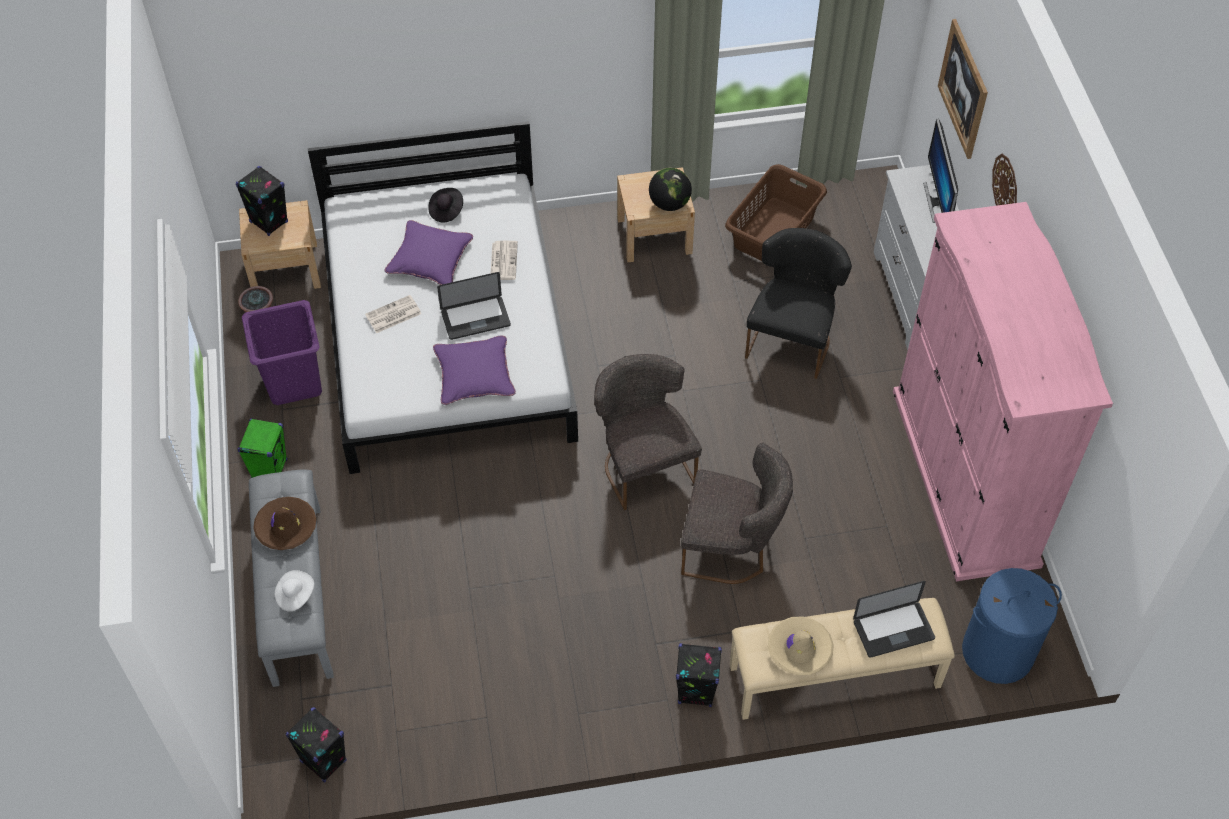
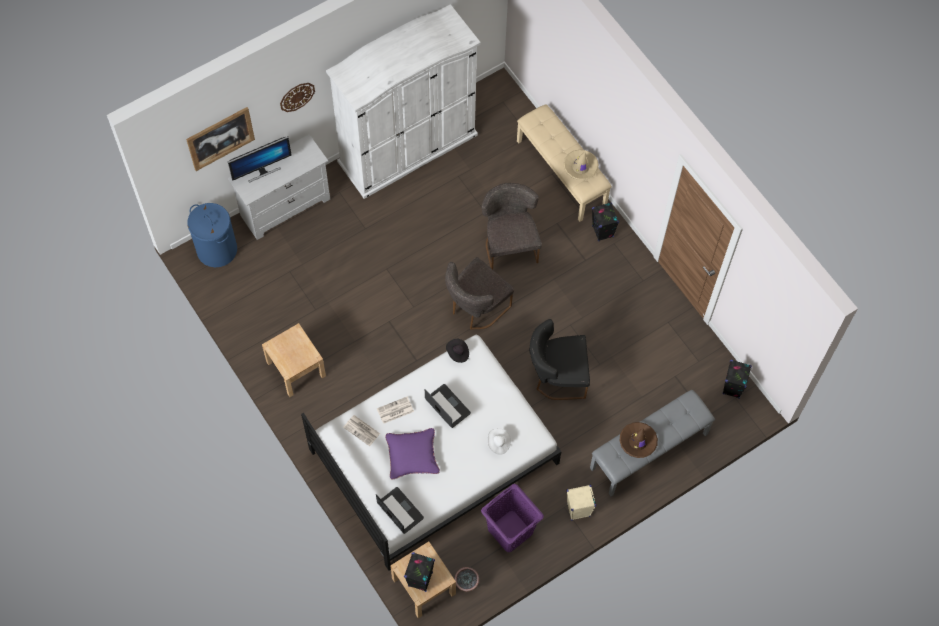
camera: 115 degrees left, 10 degrees up
green speaker [237,418,287,478] -> beige speaker [566,485,596,521]
white hat [275,570,314,612] -> white hat moved to [488,428,511,455]
newspaper [365,295,421,333] -> newspaper moved to [343,415,380,446]
black hat [428,188,463,222] -> black hat moved to [446,339,469,363]
purple pillow [433,335,516,405] -> none
globe [649,168,692,211] -> none
brown laundry basket [725,164,827,261] -> none
black chair [745,228,852,379] -> black chair moved to [529,319,590,400]
laptop [853,581,935,658] -> laptop moved to [376,487,424,534]
pink wardrobe [893,202,1113,581] -> white wardrobe [326,4,481,199]
blue laundry basket [962,568,1062,684] -> blue laundry basket moved to [187,203,237,267]

